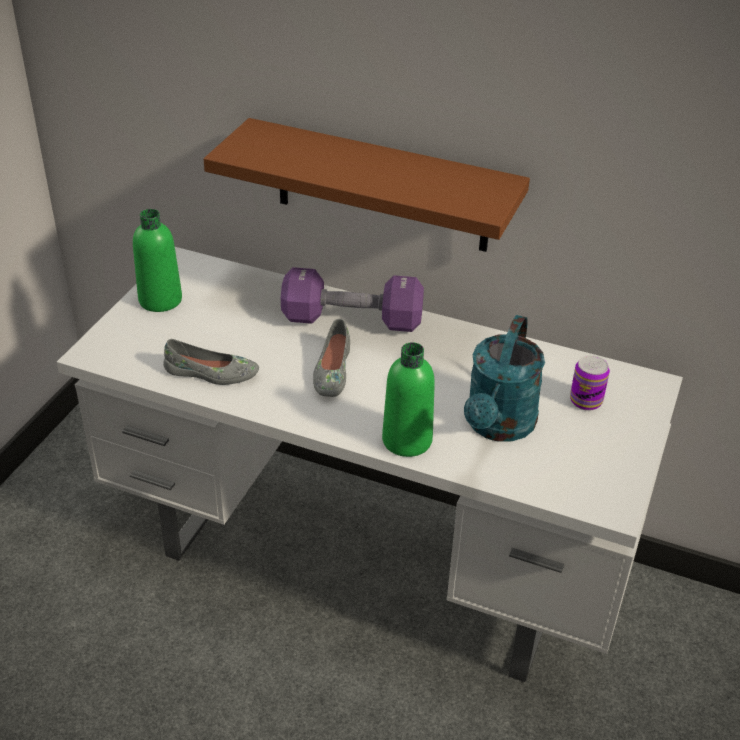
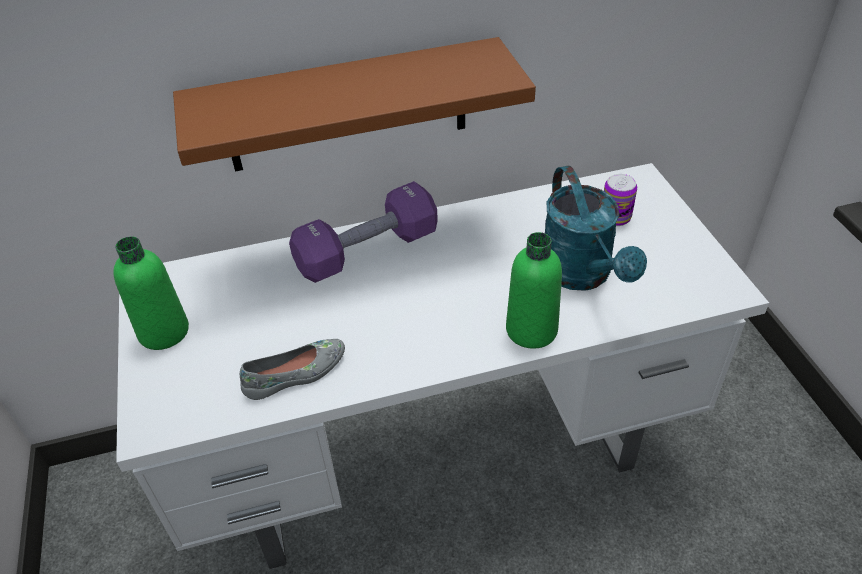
camera: 35 degrees left, 5 degrees up
grey shoe [313,319,350,397] -> none

